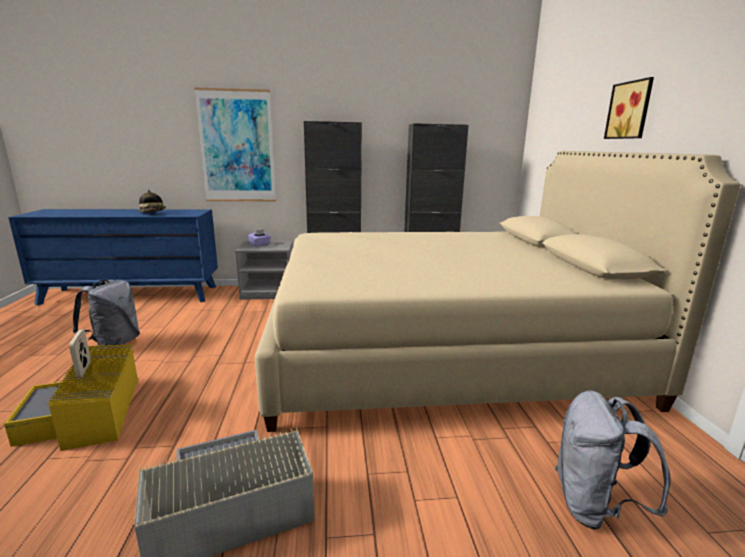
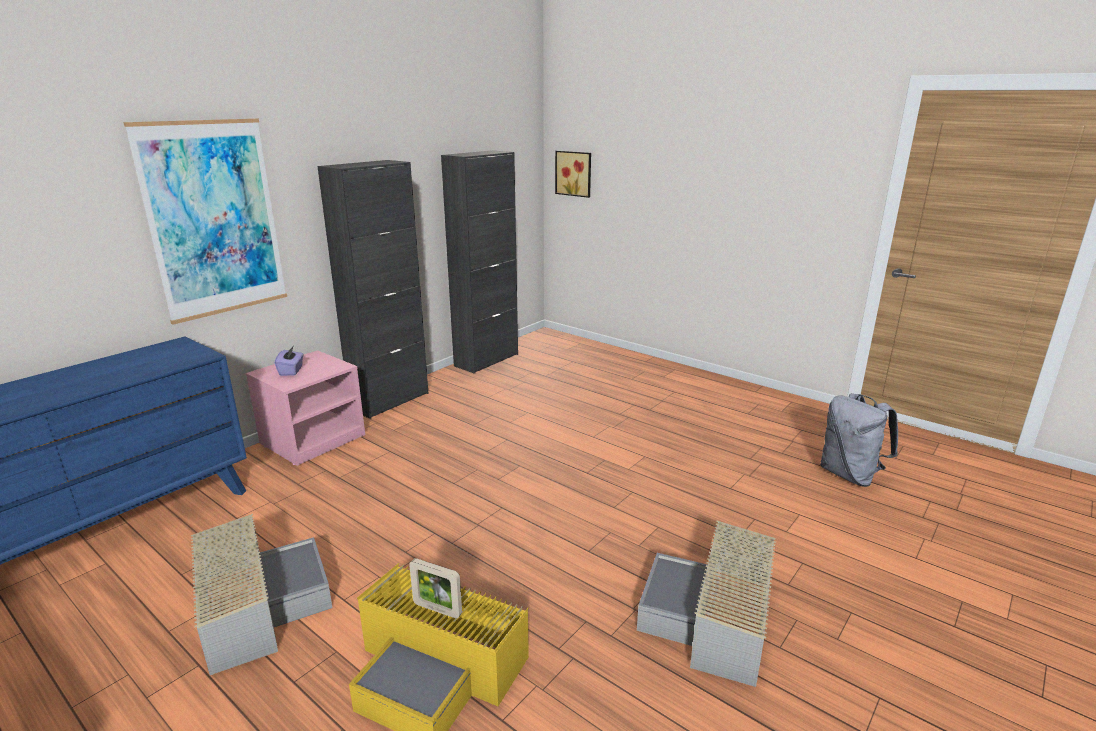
camera: 45 degrees left, 5 degrees up
grey backpack [73,280,140,346] -> grey storage box [191,514,332,675]
hat [139,190,166,213] -> none
grey nightstand [235,240,293,300] -> pink nightstand [246,350,365,466]
beige bed [255,151,741,432] -> none
picture [604,77,654,139] -> picture moved to [555,151,591,198]

